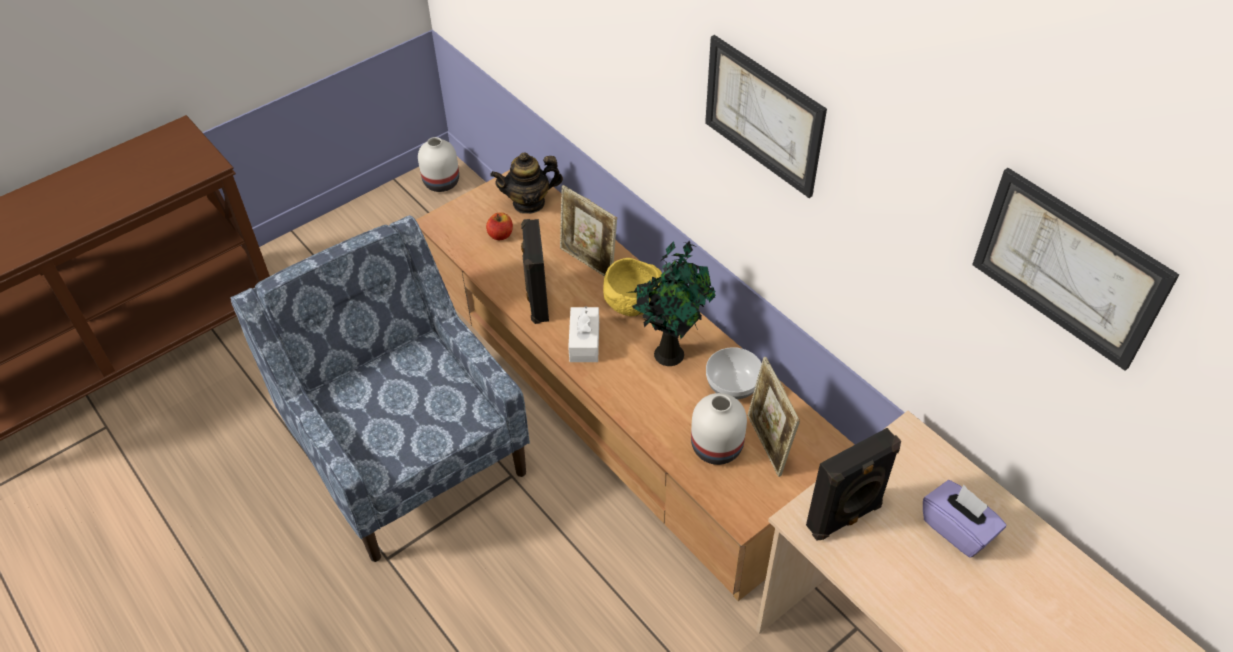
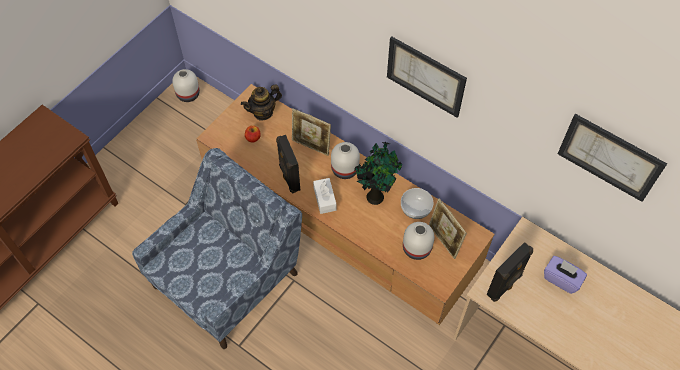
camera: 15 degrees left, 10 degrees up
blue armchair [230,215,530,562] -> blue armchair turned 90 degrees clockwise [132,148,302,349]
yellow bowl [603,258,662,316] -> white vase [331,142,360,179]

